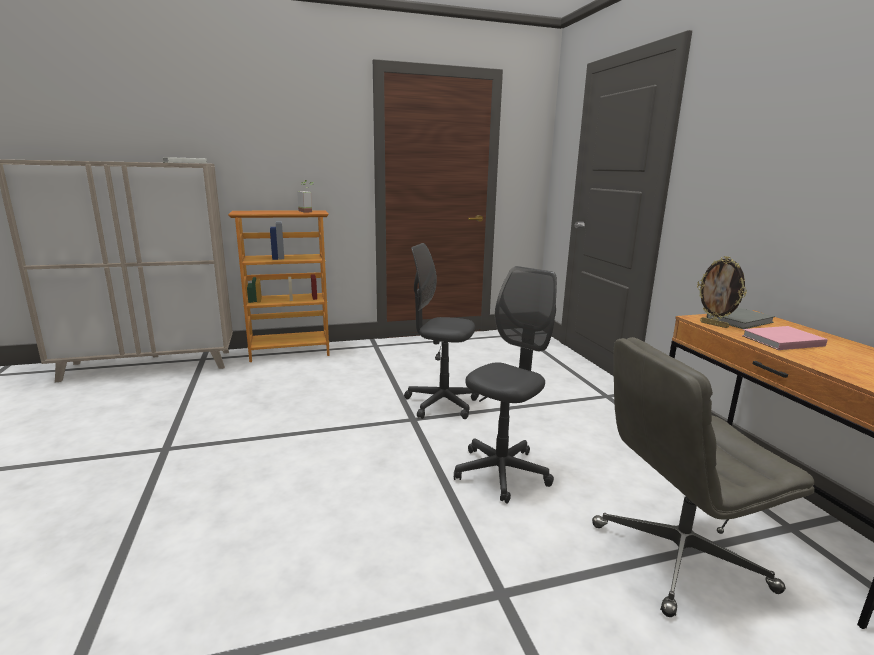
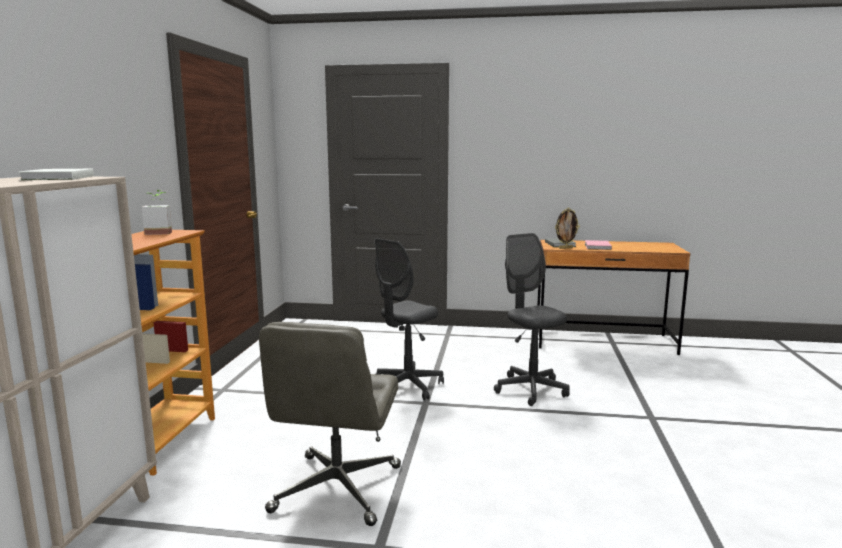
camera: 65 degrees left, 5 degrees down
grey office chair [592,337,815,617] -> grey office chair moved to [259,322,401,526]

